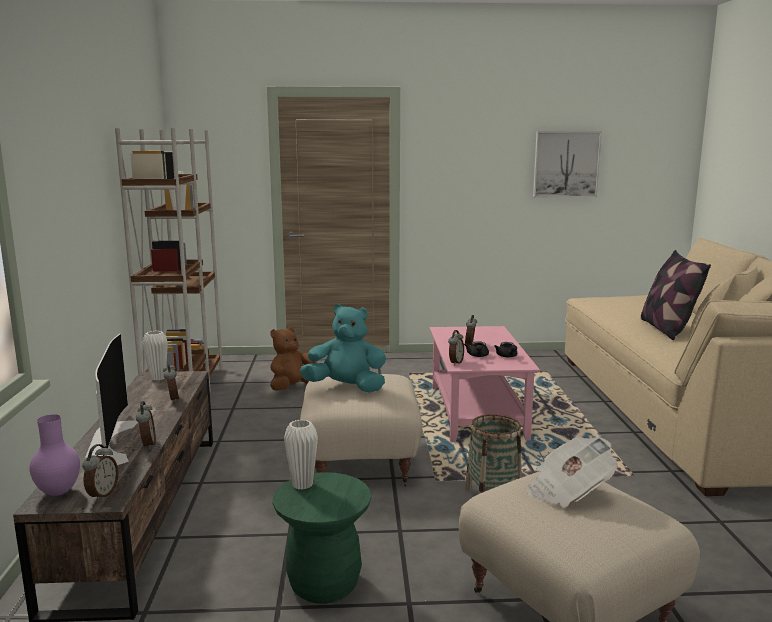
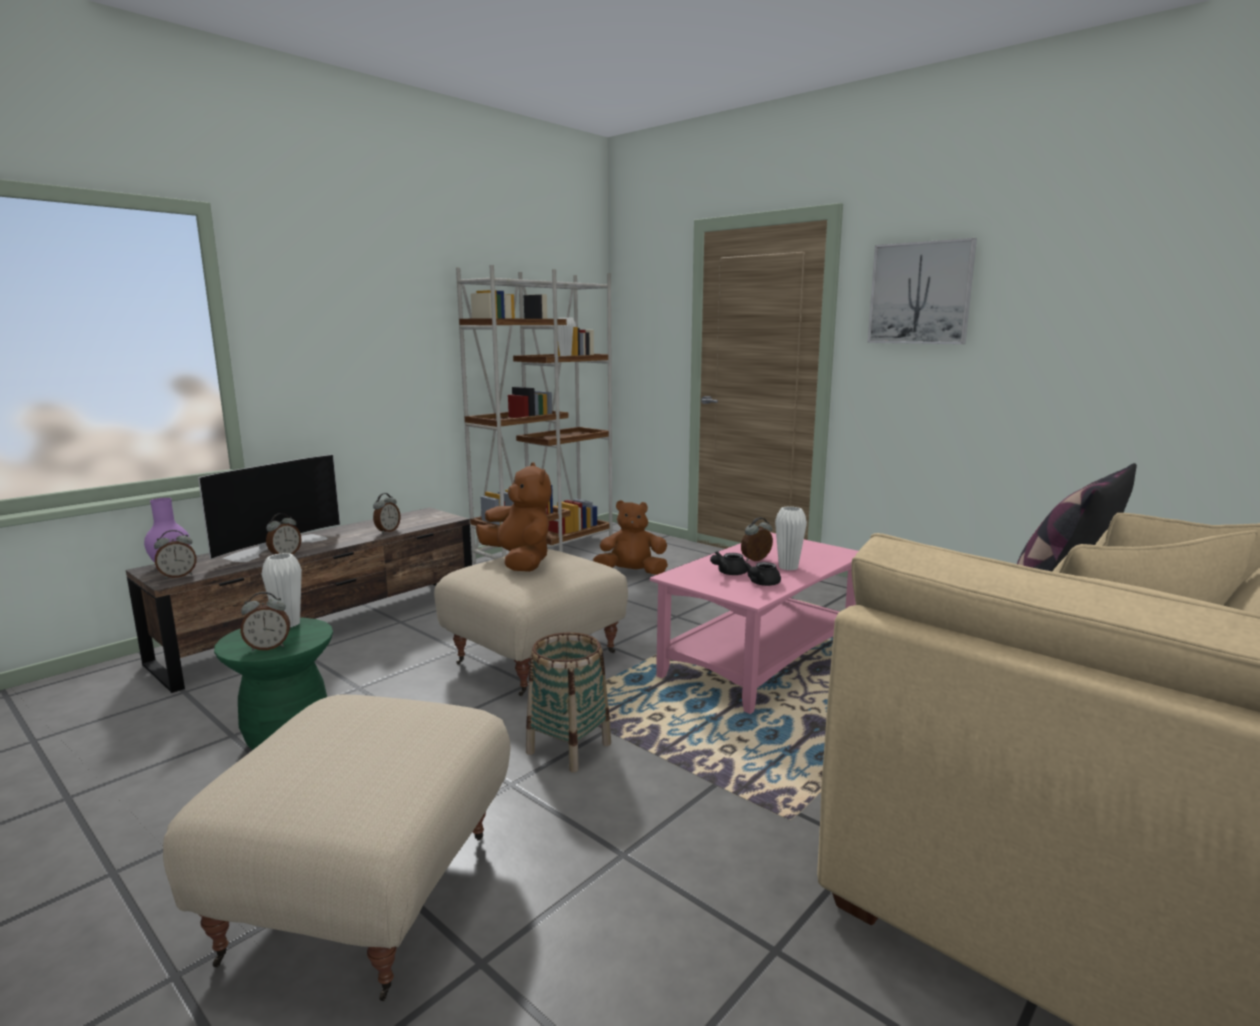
camera: 45 degrees right, 0 degrees up
white vase [142,331,168,381] -> white vase moved to [775,506,807,570]
turquoise plush toy [300,304,386,392] -> brown plush toy [476,462,552,572]
alarm clock [448,330,464,365] -> alarm clock moved to [240,592,290,651]
newspaper [525,437,617,507] -> none
picture [533,132,602,197] -> picture moved to [867,238,977,344]

